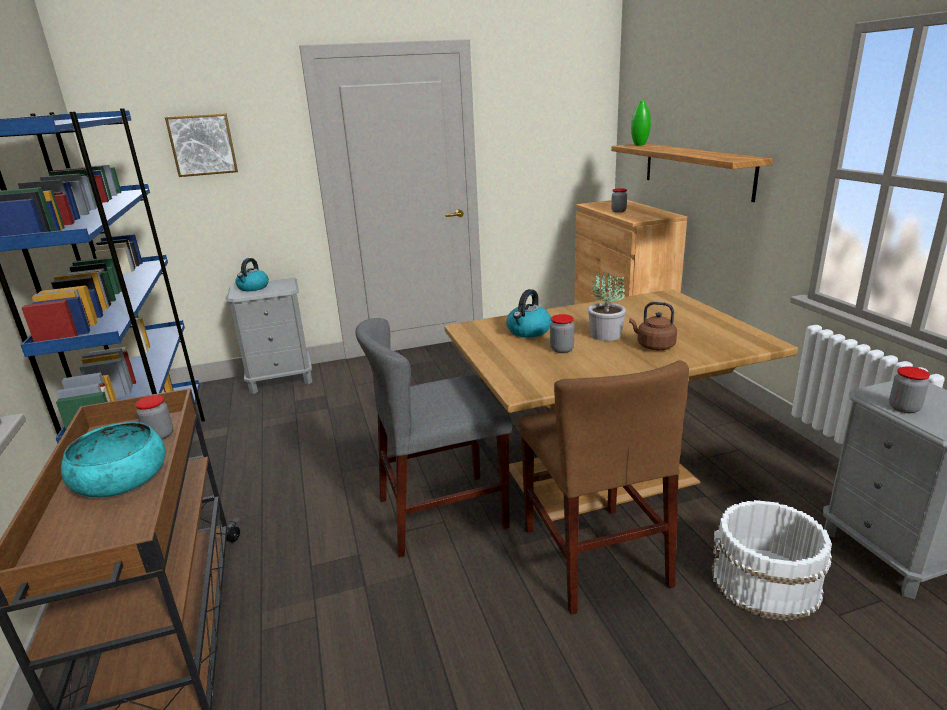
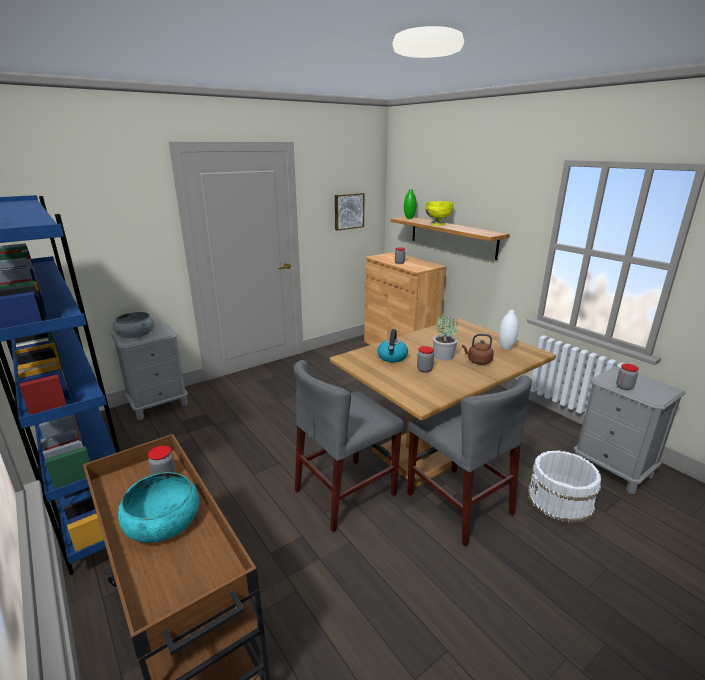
camera: 20 degrees left, 0 degrees up
picture [165,113,238,177] -> picture moved to [335,193,365,231]
kettle [235,258,269,291] -> grey bowl [113,312,154,338]
brown chair [518,360,689,615] -> grey chair [407,375,532,547]
none -> yellow bowl [425,201,454,226]
none -> white vase [499,310,519,350]

